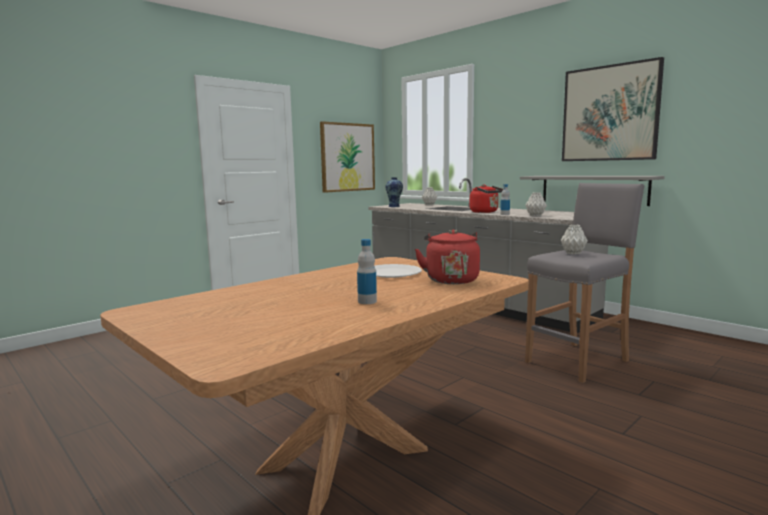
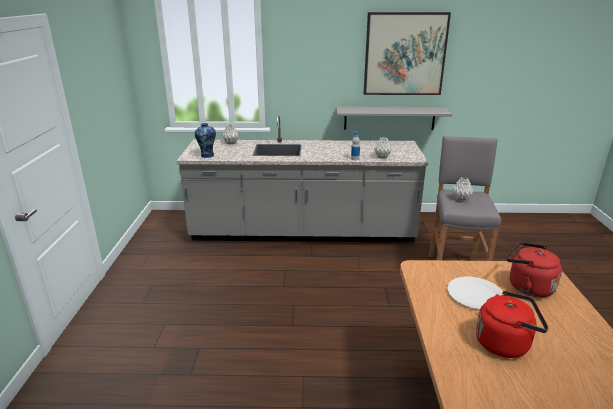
camera: 45 degrees left, 15 degrees up
picture [320,121,375,193] -> none
bottle [357,239,377,304] -> none
red kettle [470,184,503,213] -> red kettle moved to [476,291,548,358]

